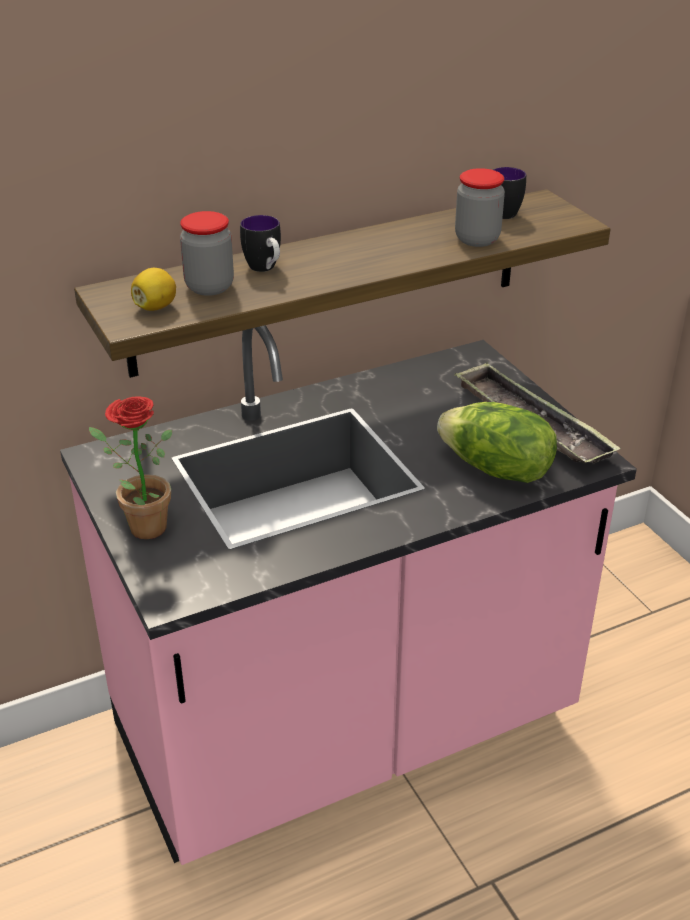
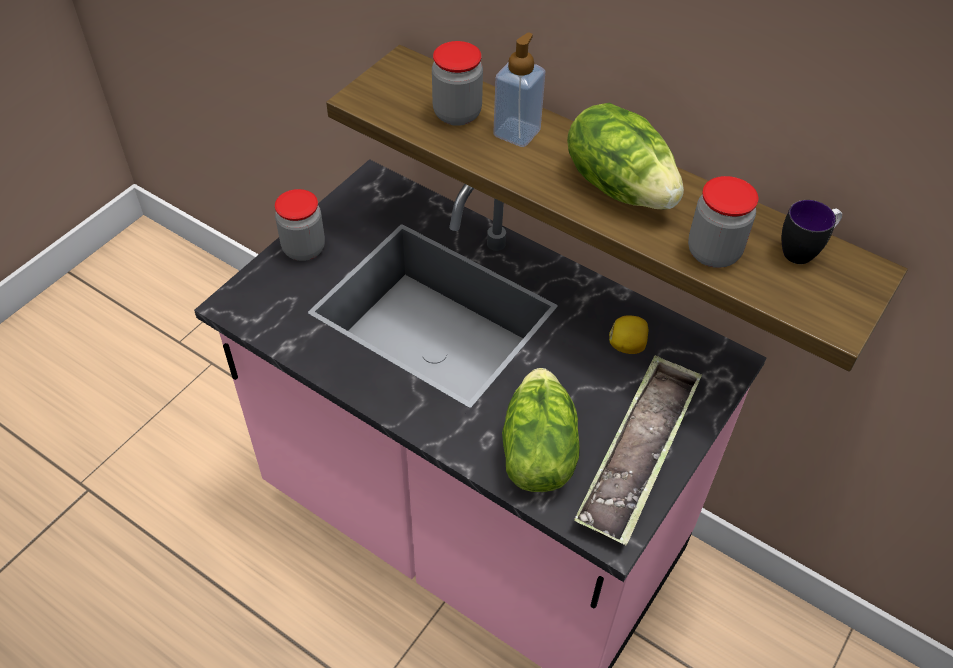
camera: 60 degrees right, 15 degrees up
potted plant [89,396,172,539] -> jar [275,189,325,261]
lemon [131,268,176,311] -> lemon moved to [609,316,648,354]
mug [240,215,281,272] -> soap dispenser [493,32,546,147]
none -> lettuce [567,103,684,210]

